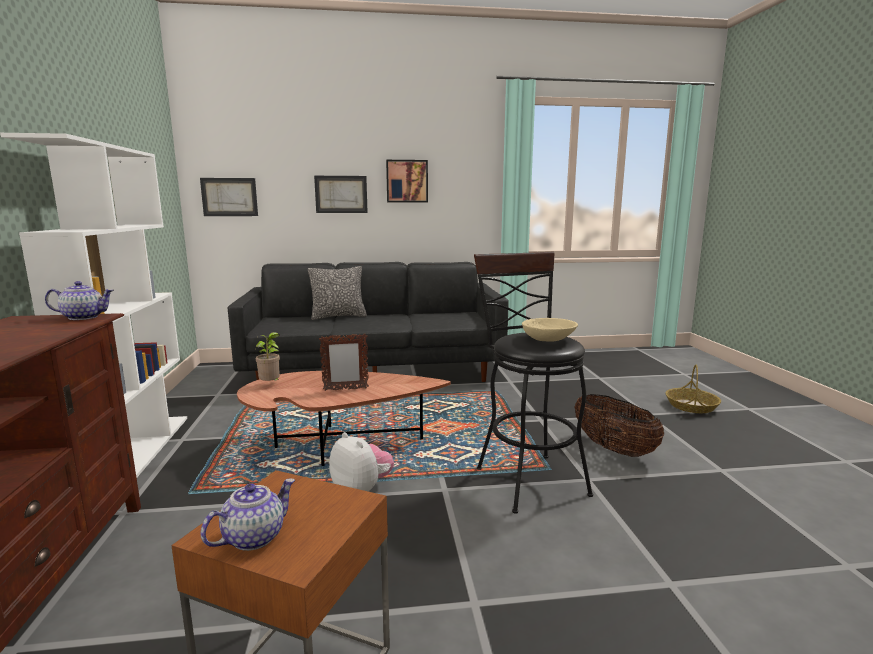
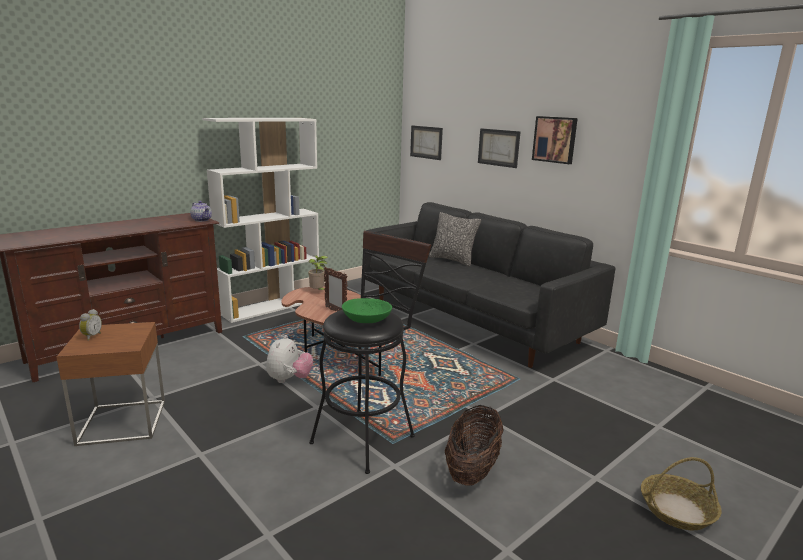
camera: 55 degrees right, 5 degrees up
teapot [200,479,295,551] -> alarm clock [79,309,102,340]
beige bowl [522,318,578,342] -> green bowl [342,298,392,323]

